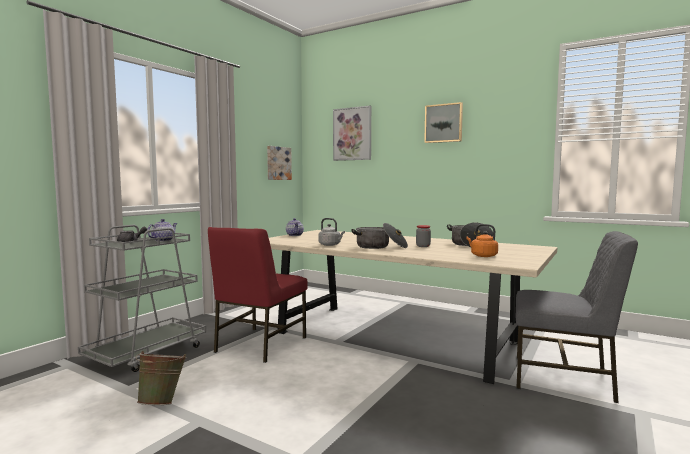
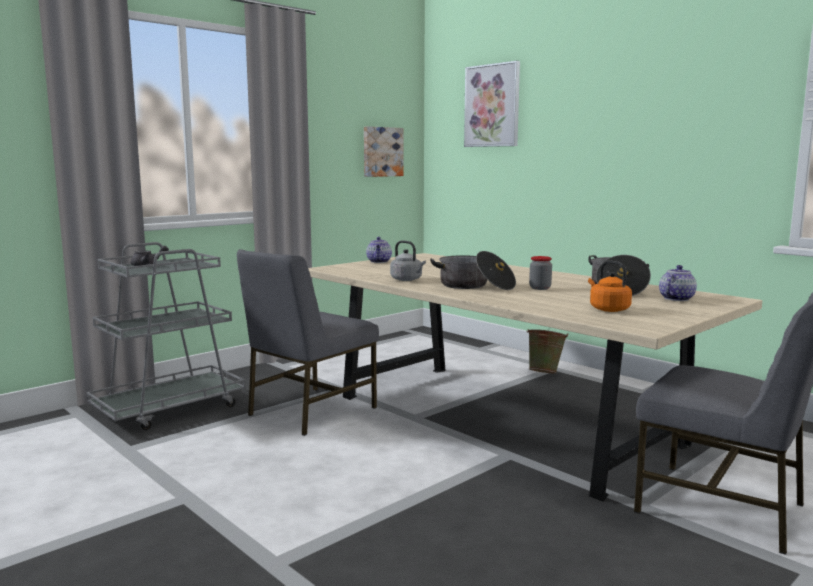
camera: 15 degrees right, 5 degrees up
green bucket [136,351,187,405] -> green bucket moved to [527,329,568,374]
teapot [147,219,177,242] -> teapot moved to [659,265,697,301]
red chair [208,227,308,363] -> grey chair [237,249,379,436]
picture [424,102,463,143] -> none

